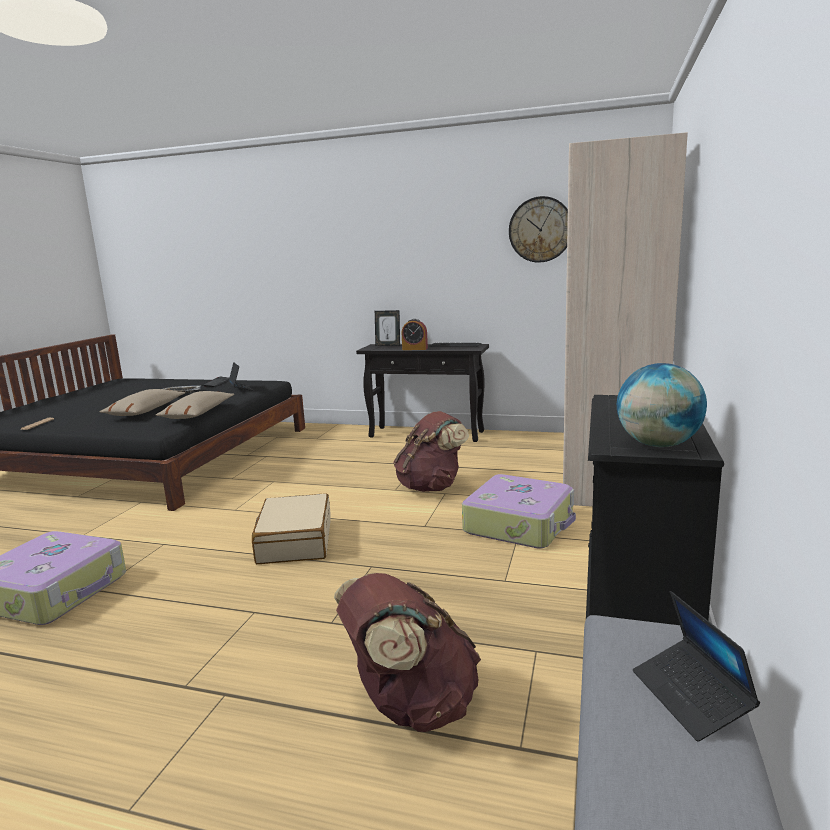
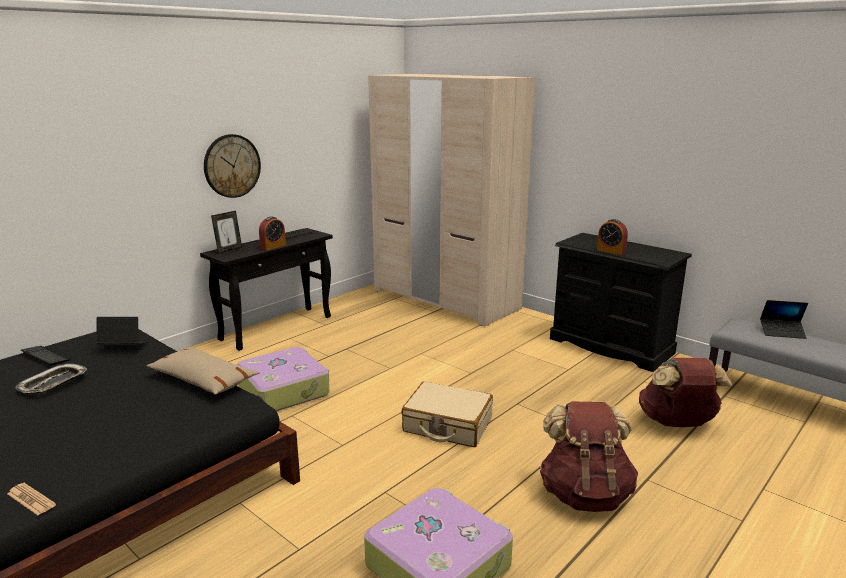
camera: 65 degrees left, 5 degrees up
beige pillow [100,389,185,416] -> none
brown backpack [393,411,469,492] -> brown backpack moved to [539,401,638,512]
suitcase [462,474,576,549] -> suitcase moved to [237,347,330,411]
wall clock [509,196,568,263] -> wall clock moved to [204,134,261,198]
globe [617,363,707,447] -> none
none -> alarm clock [597,219,628,255]

